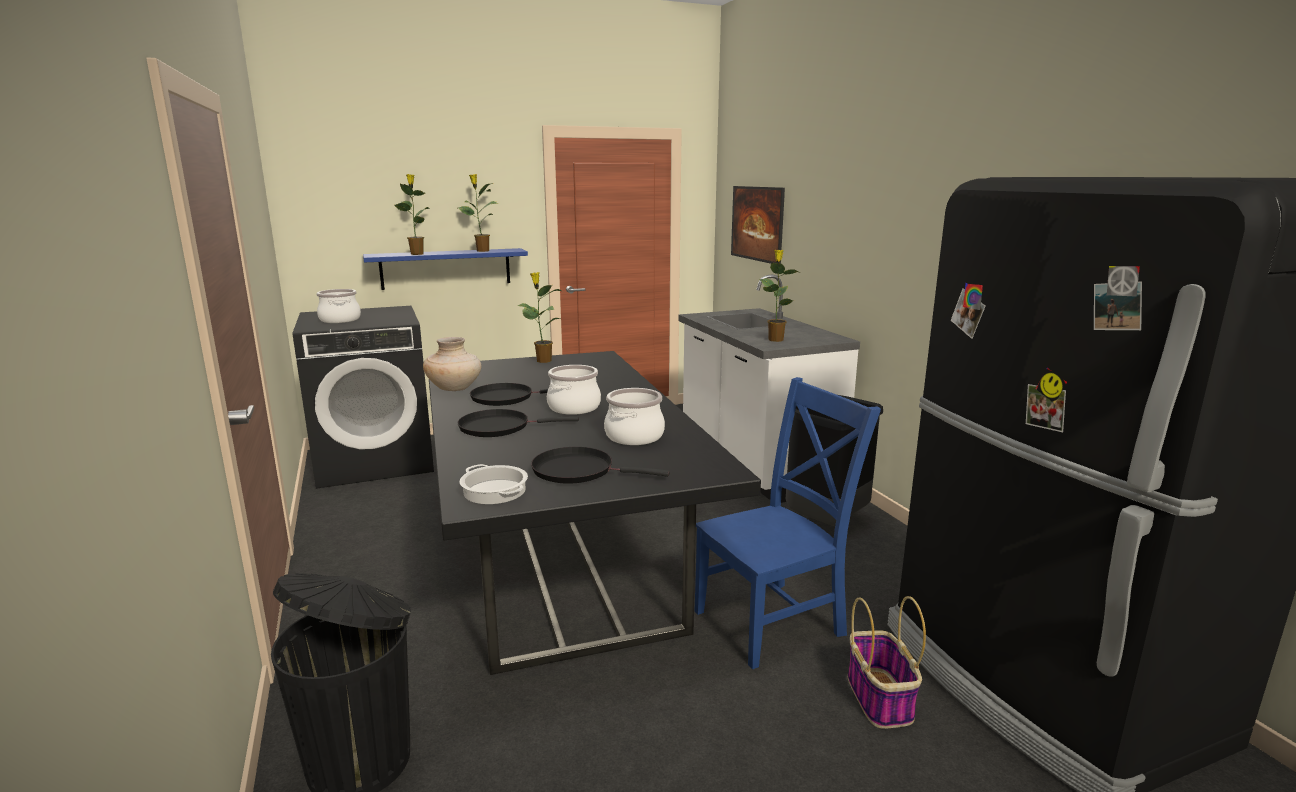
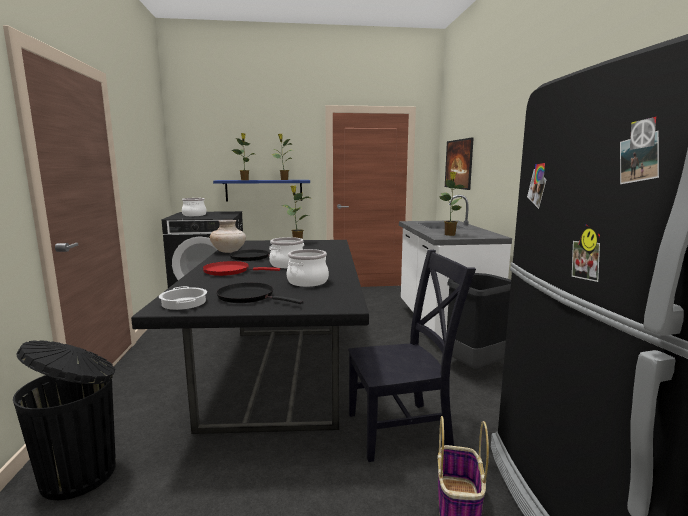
camera: 15 degrees right, 5 degrees down
black frying pan [457,409,579,437] -> red frying pan [203,261,280,276]
blue chair [694,377,881,669] -> black chair [348,250,476,462]

